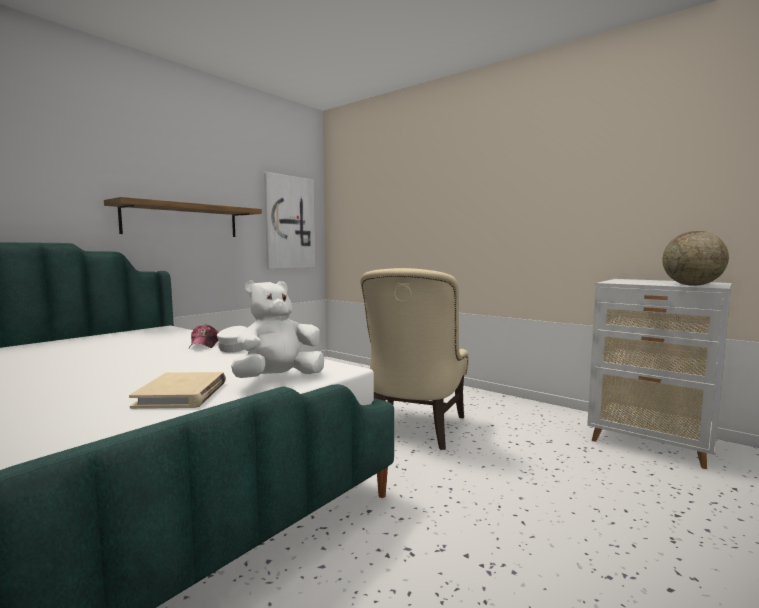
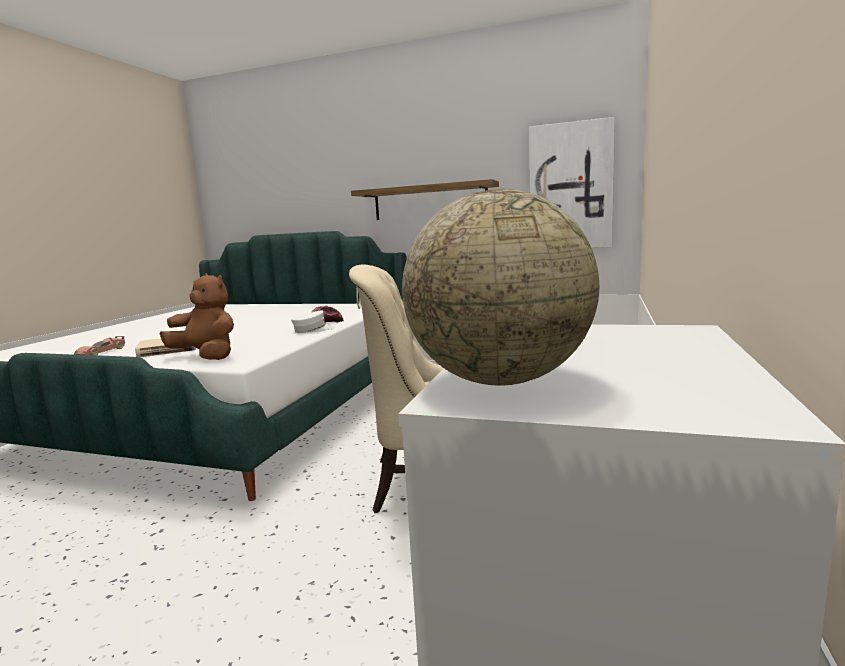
camera: 70 degrees right, 5 degrees up
white plush toy [231,280,324,378] -> brown plush toy [160,273,234,360]
none -> toy car [74,336,125,355]

